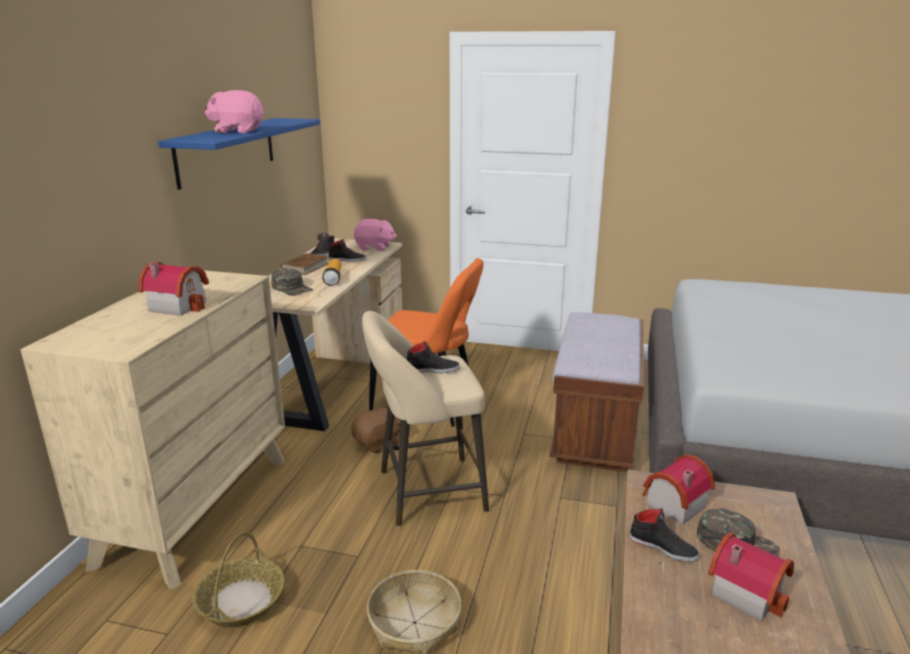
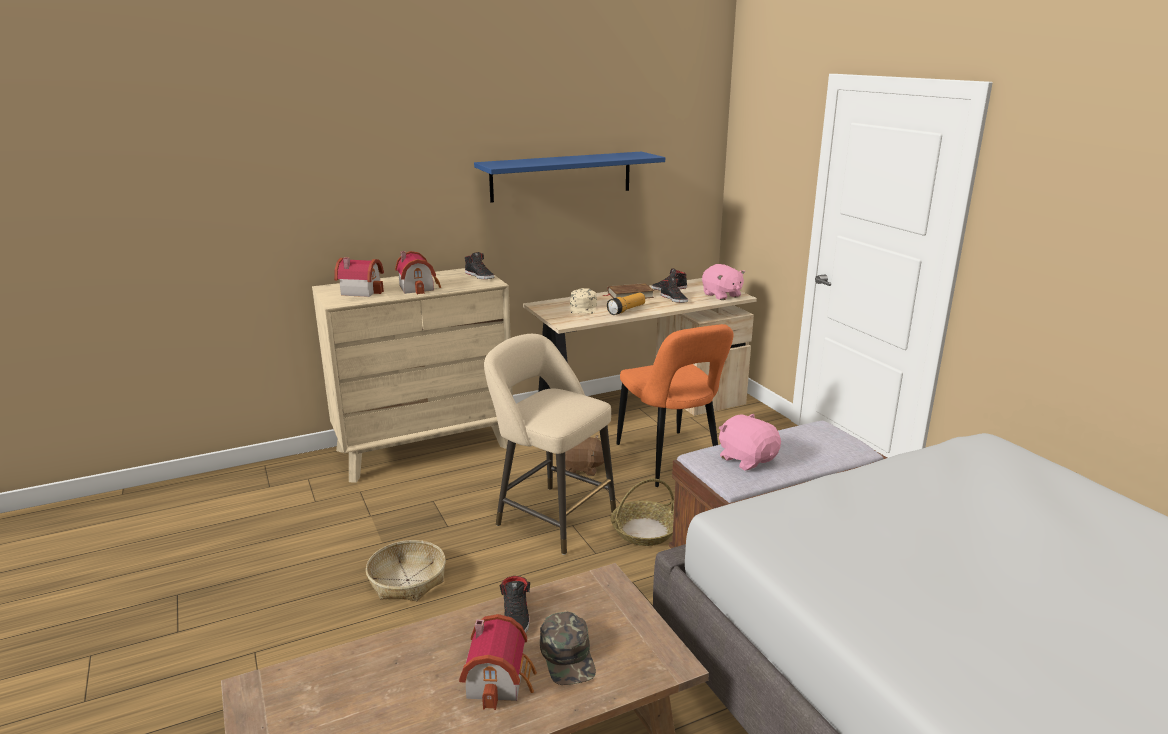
camera: 50 degrees right, 0 degrees up
basket [192,532,284,627] -> basket moved to [611,478,674,546]
pink plush toy [205,90,264,133] -> pink plush toy moved to [719,414,781,471]
green cap [271,268,313,296] -> beige cap [570,288,597,314]
black shoe [407,341,460,373] -> black shoe moved to [465,252,494,279]
toy house [642,454,715,525] -> toy house moved to [334,257,384,297]

